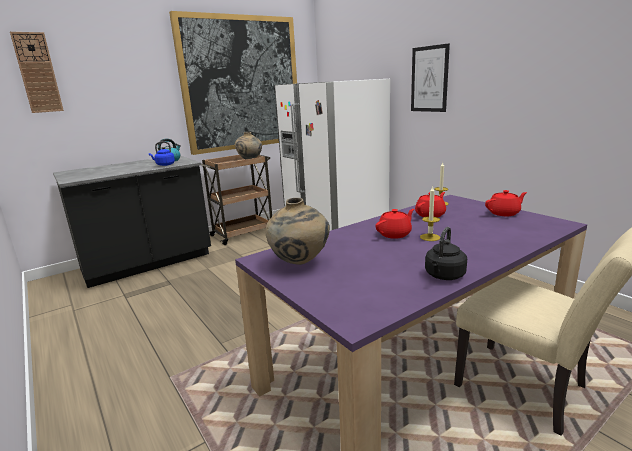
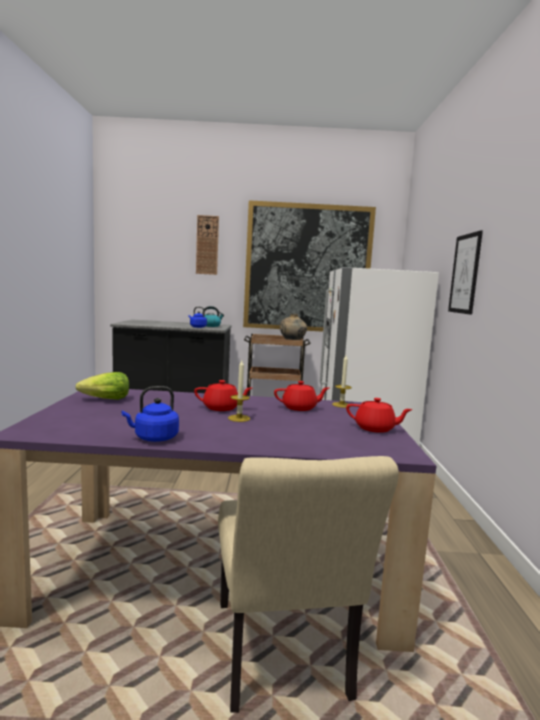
camera: 35 degrees right, 10 degrees down
wall clock [10,32,64,113] -> wall clock moved to [196,215,219,275]
beige vase [265,198,330,265] -> lettuce [75,372,129,400]
black kettle [425,227,467,280] -> blue kettle [122,386,179,442]

